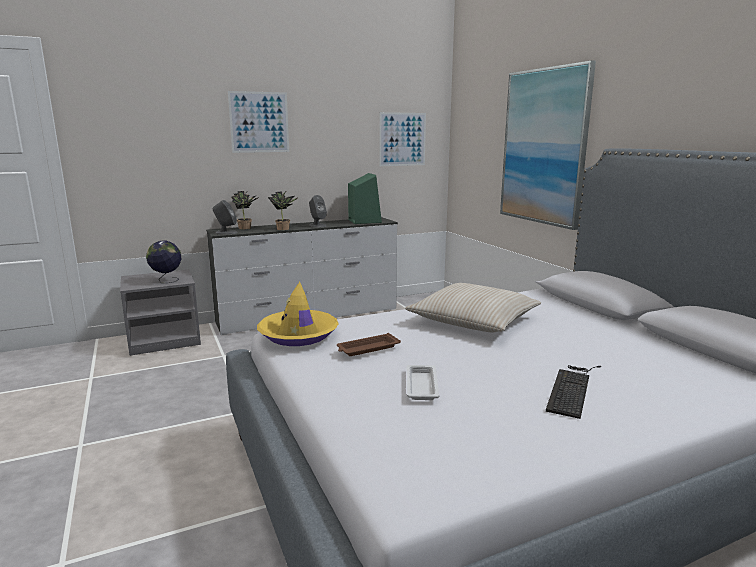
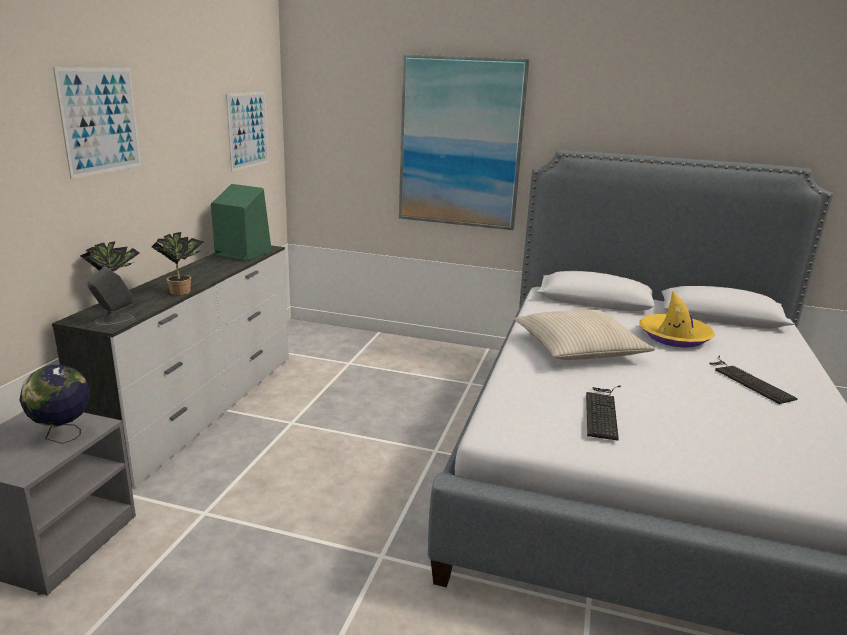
camera: 50 degrees left, 5 degrees up
yellow hat [257,282,339,346] -> yellow hat moved to [639,291,715,348]
grey speaker [309,195,327,227] -> none
brown tray [337,333,401,356] -> keyboard [586,385,621,441]
white tray [407,365,439,400] -> none

